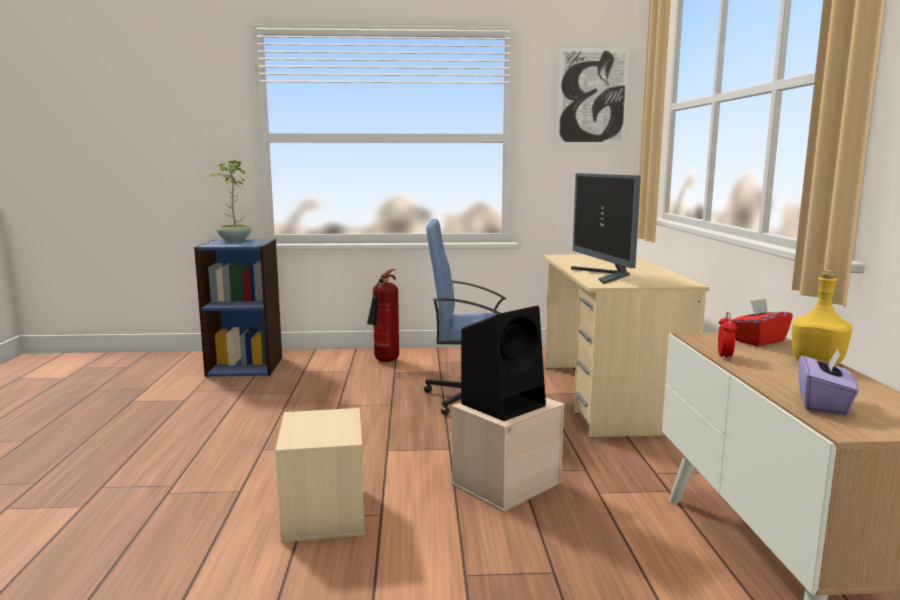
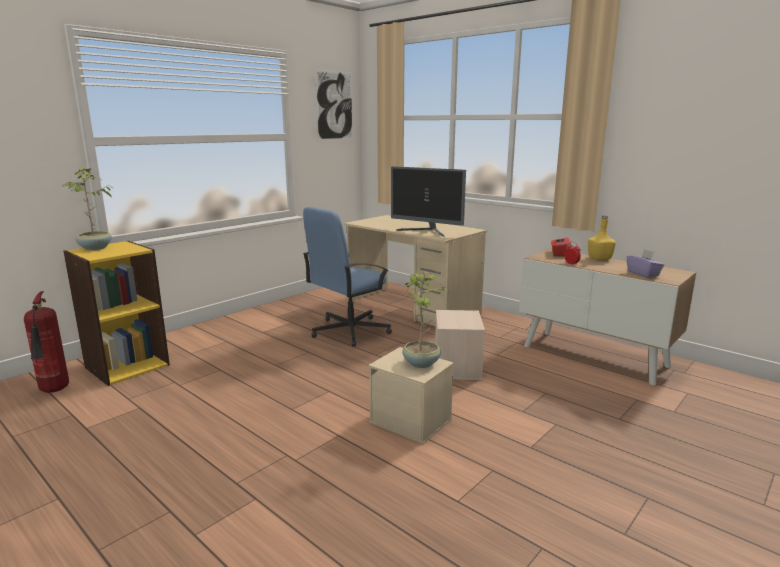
camera: 45 degrees left, 5 degrees up
blue bookcase [194,239,282,377] -> yellow bookcase [63,241,170,386]
fire extinguisher [367,269,399,362] -> fire extinguisher moved to [24,291,69,393]
black speaker [461,306,546,421] -> none
none -> potted plant [402,271,450,368]

